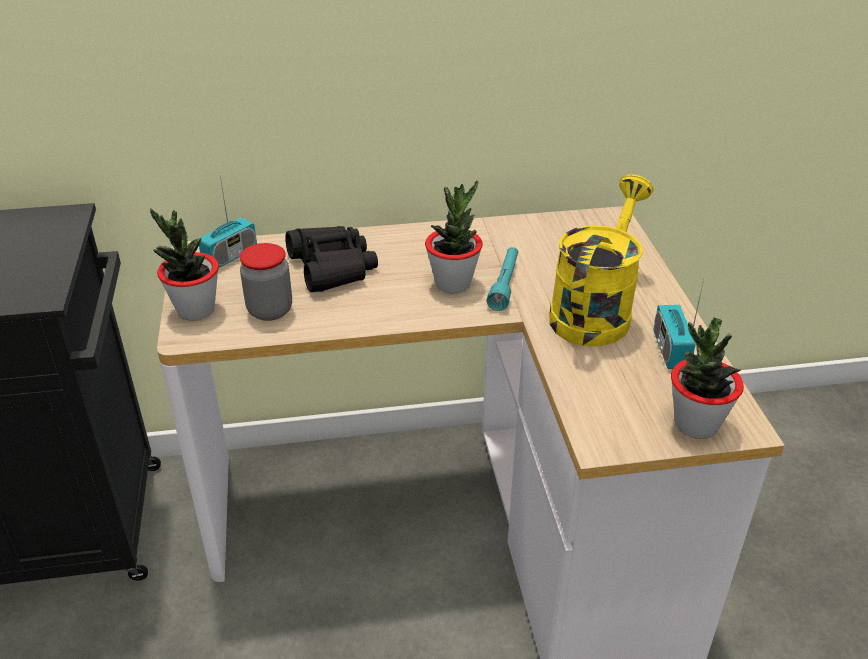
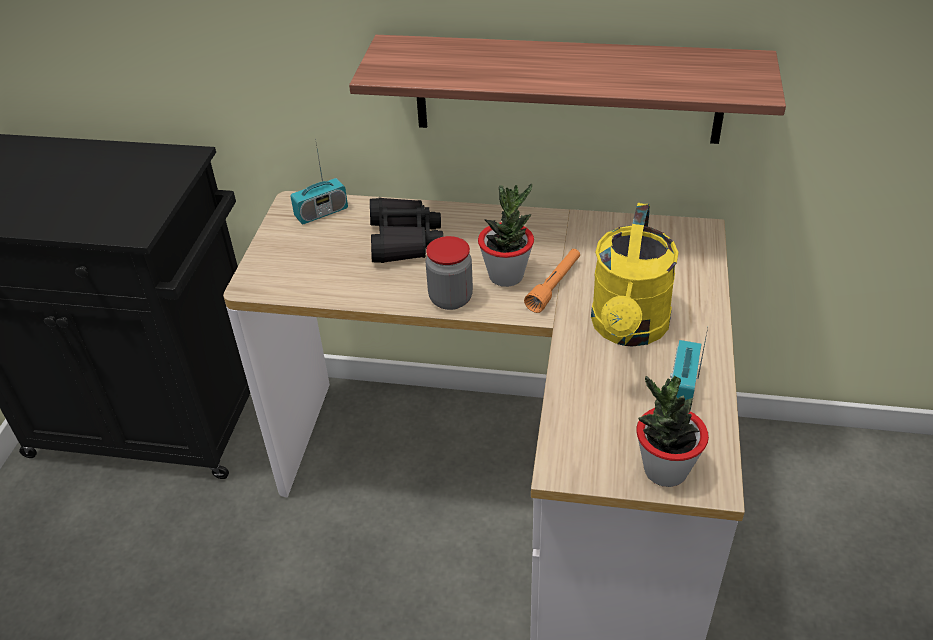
camera: 20 degrees right, 5 degrees up
potted plant [150,208,219,321] -> none
jar [240,243,292,321] -> jar moved to [426,236,473,310]
turquoise flashlight [487,247,518,311] -> orange flashlight [524,249,580,313]
yellow watering can [549,174,654,347] -> yellow watering can turned 150 degrees clockwise [591,203,678,346]
none -> shelf [349,35,786,144]

